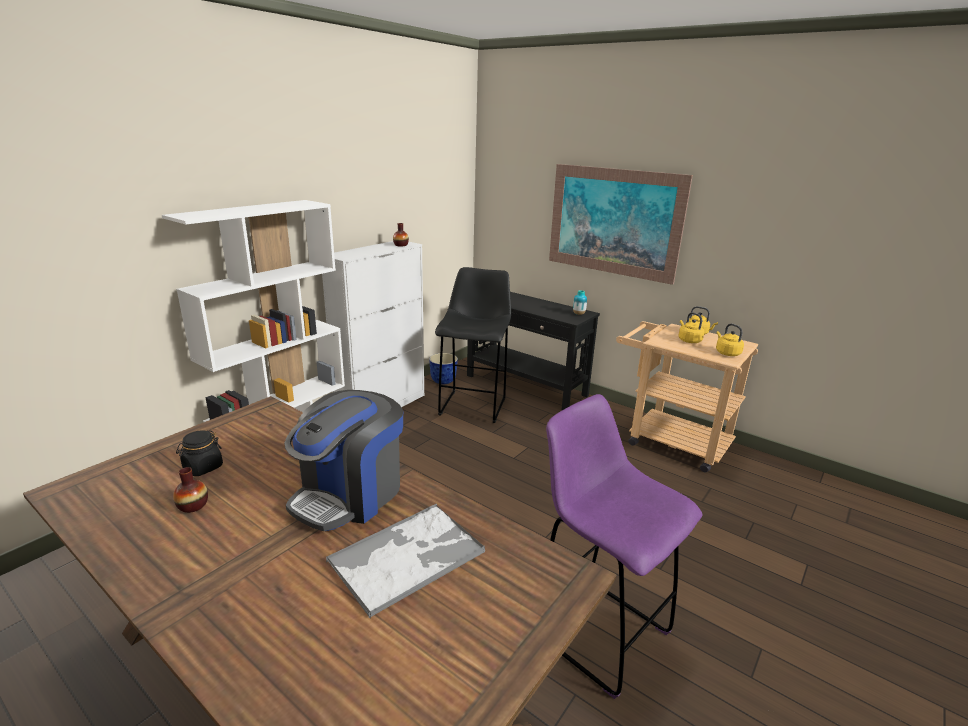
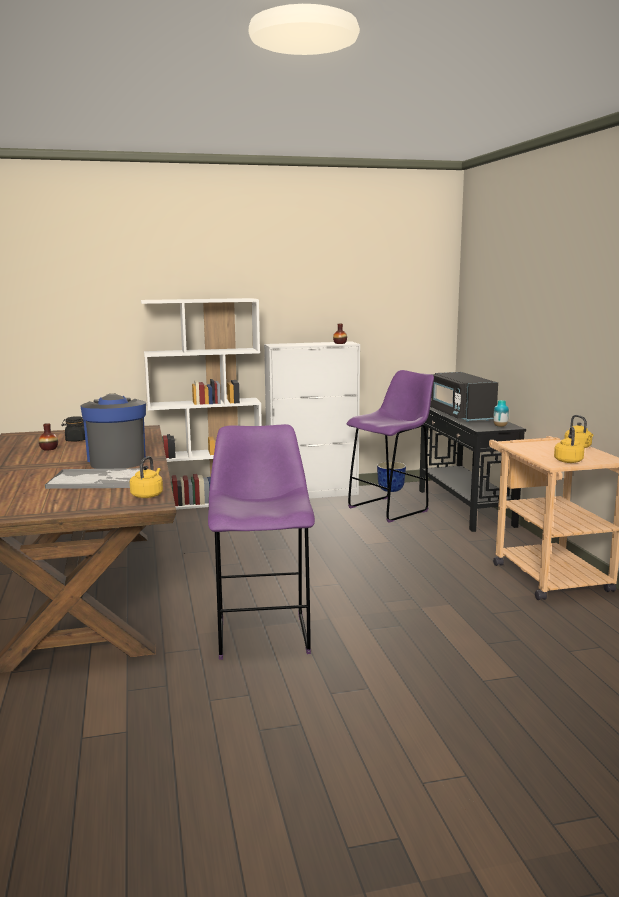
camera: 40 degrees right, 10 degrees down
coffee machine [284,390,403,531] -> coffee machine turned 90 degrees clockwise [80,394,146,469]
black stool [435,267,511,423] -> purple stool [347,370,434,523]
picture [549,164,693,285] -> none
yellow kettle [679,312,704,343] -> yellow kettle moved to [130,456,163,498]
none -> black microwave [430,372,498,422]

